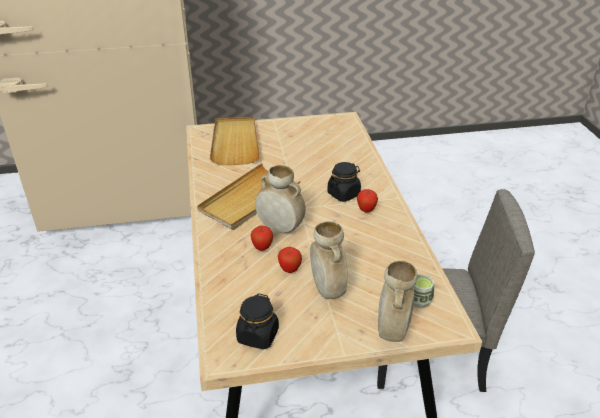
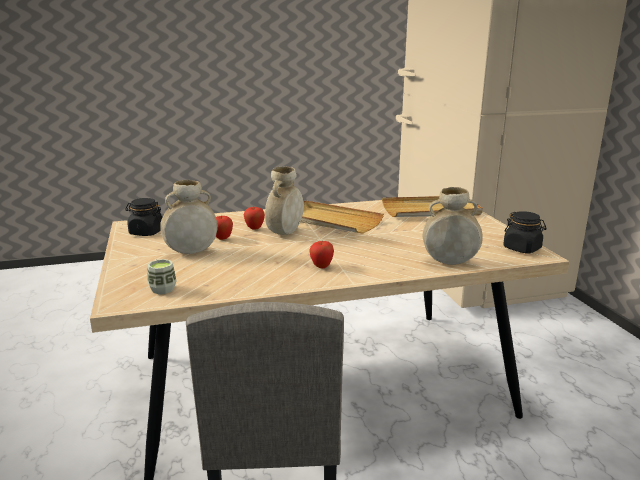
camera: 85 degrees right, 15 degrees down
black jar [327,162,361,202] -> black jar moved to [503,211,547,253]
beige vase [378,261,418,342] -> beige vase moved to [423,187,483,265]

